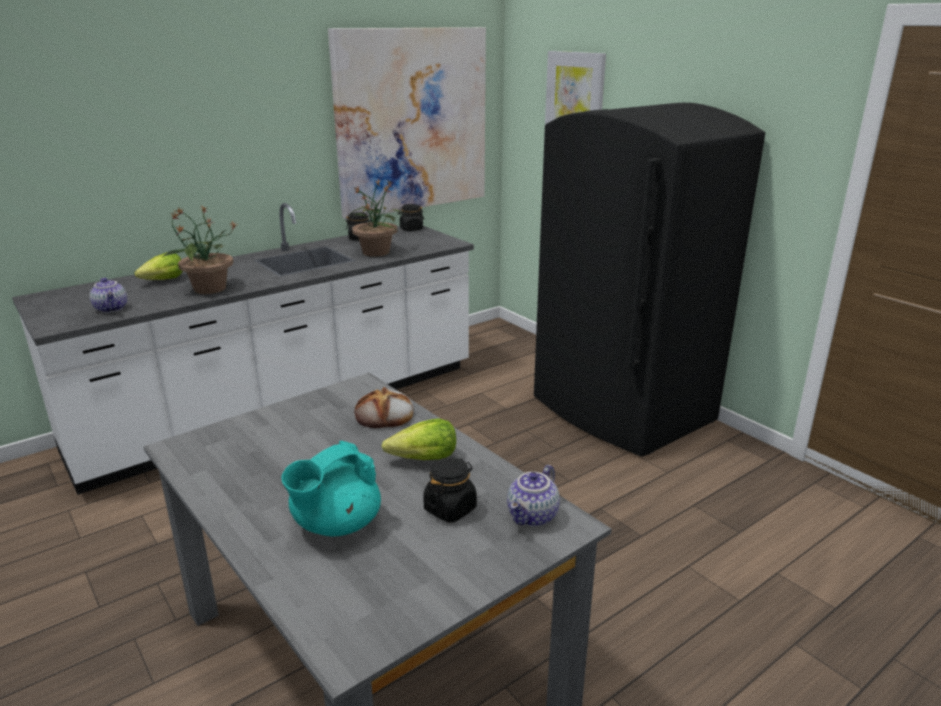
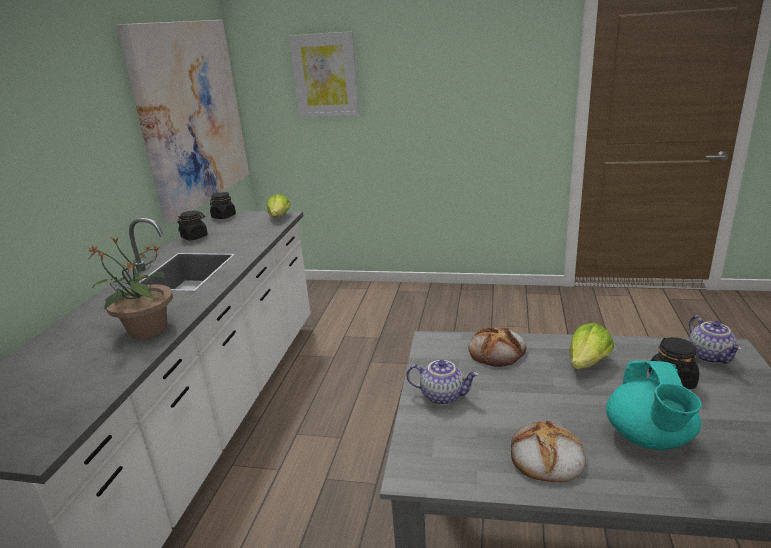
camera: 40 degrees left, 0 degrees up
teapot [90,278,127,313] -> teapot moved to [406,360,479,405]
lettuce [134,252,182,280] -> lettuce moved to [267,194,291,218]
potted plant [351,179,402,257] -> none
black fridge [534,103,765,457] -> none
none -> bread [511,420,586,482]

